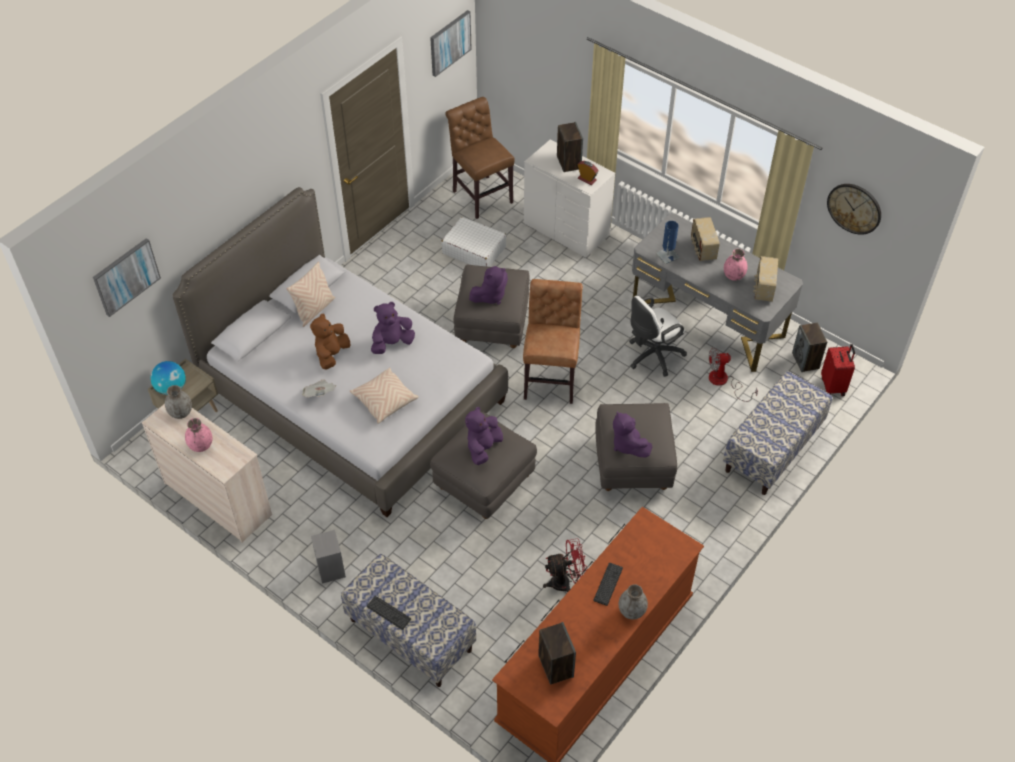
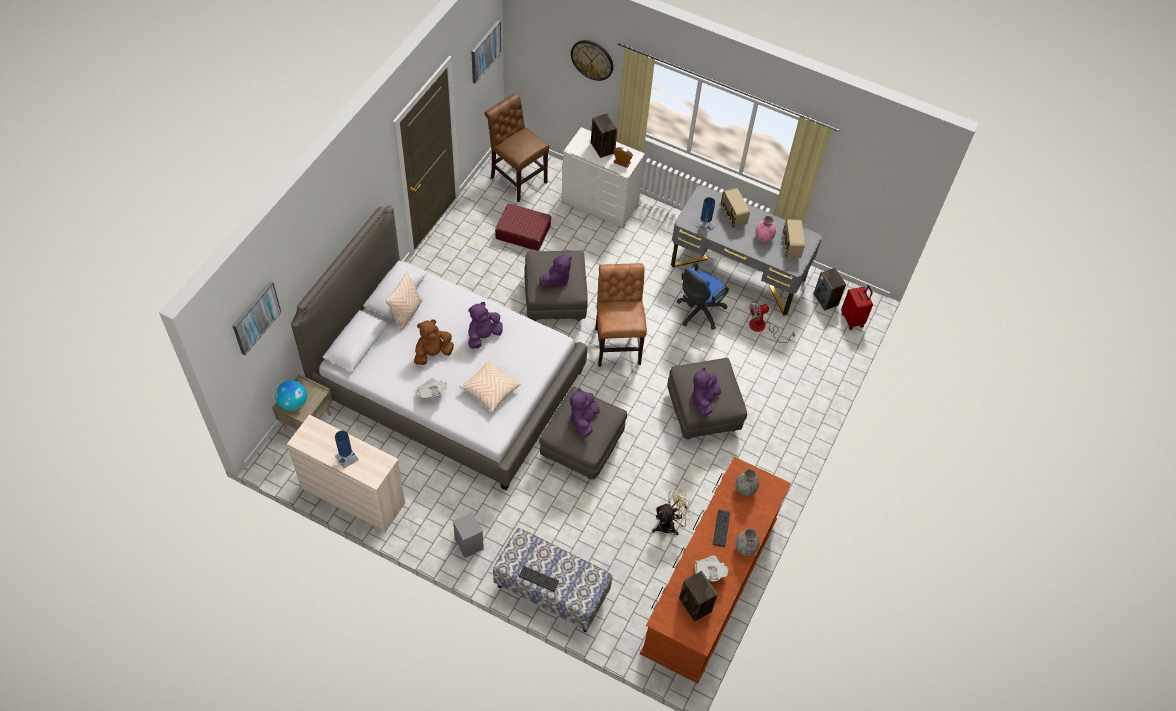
camera: 15 degrees left, 5 degrees up
grey vase [165,385,192,419] -> grey vase moved to [735,469,759,496]
pink vase [185,418,212,452] -> blue table lamp [335,431,359,469]
brown plush toy [310,314,350,370] -> brown plush toy turned 45 degrees clockwise [414,319,454,365]
white suitcase [441,217,506,267] -> red suitcase [495,204,551,251]
red fan [543,538,588,592] -> beige fan [652,489,693,535]
purple plush toy [613,411,652,458] -> purple plush toy turned 60 degrees clockwise [691,367,721,416]
white office chair [629,296,687,377] -> blue office chair [676,263,729,330]
bench [723,371,832,495] -> none
wall clock [827,184,881,235] -> wall clock moved to [571,40,613,81]
none -> newspaper [695,555,729,582]

